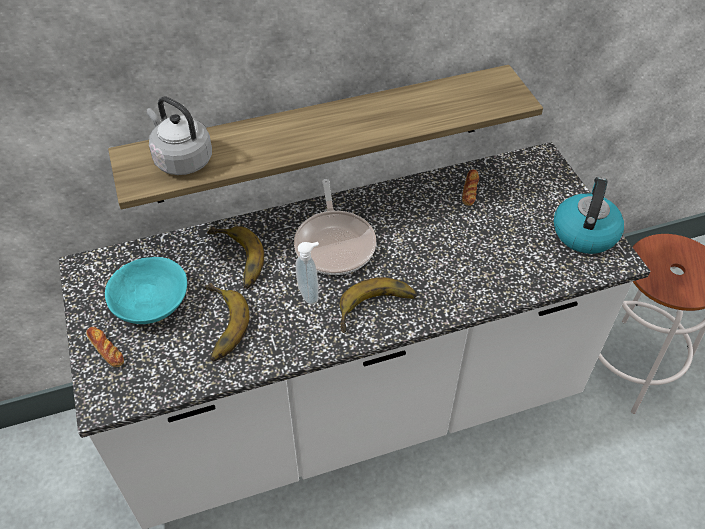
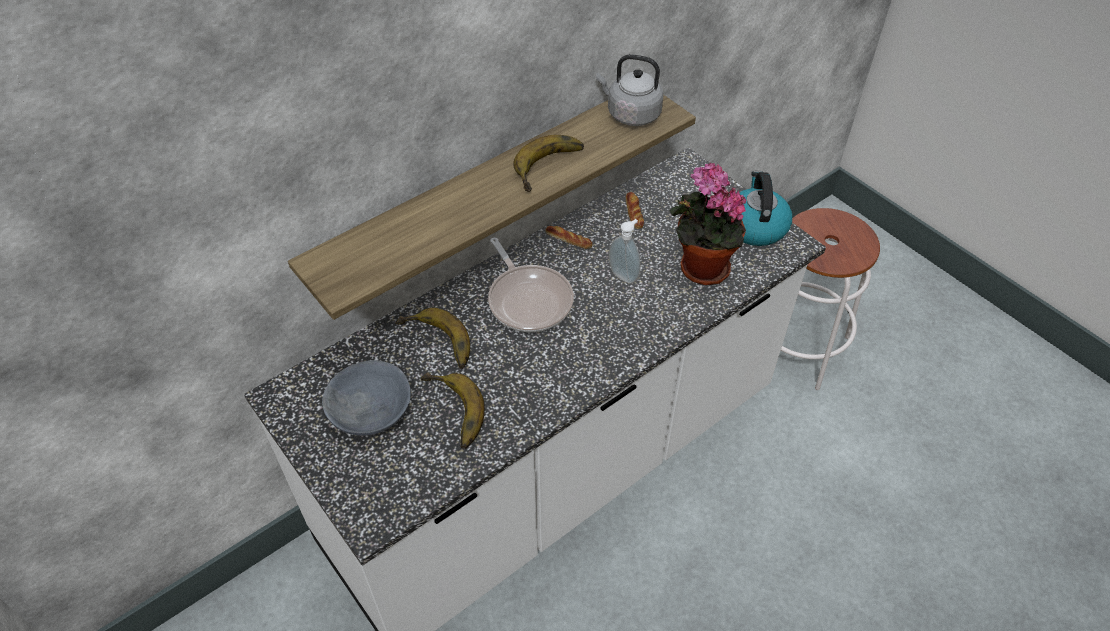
camera: 20 degrees left, 0 degrees up
bread [86,327,124,367] -> bread moved to [545,226,593,249]
turquoise bowl [105,257,187,324] -> grey bowl [322,360,411,436]
grey kettle [147,96,212,175] -> grey kettle moved to [596,54,664,126]
soap dispenser [296,242,319,305] -> soap dispenser moved to [609,219,640,283]
banana [339,278,417,333] -> banana moved to [513,135,584,192]
none -> potted plant [669,163,746,285]

